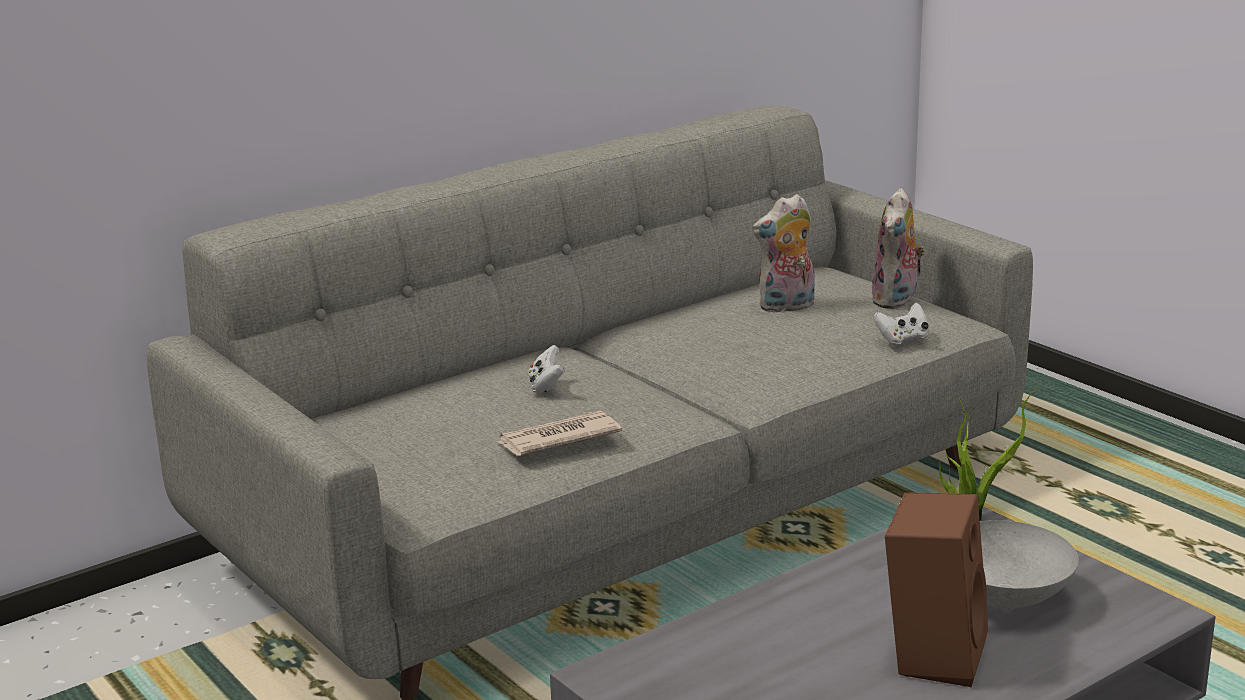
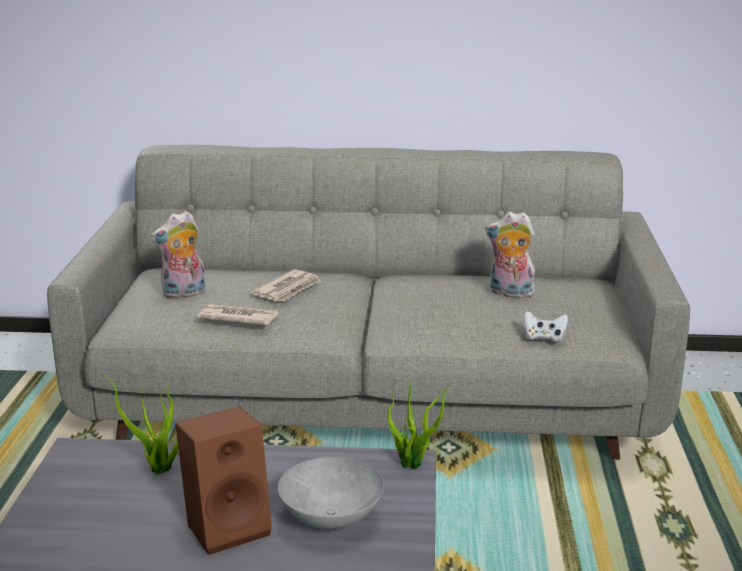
camera: 40 degrees right, 0 degrees up
white game controller [528,345,565,394] -> newspaper [251,269,321,301]
plush toy [871,188,925,309] -> plush toy moved to [150,211,206,299]
none -> potted plant [103,373,178,474]

